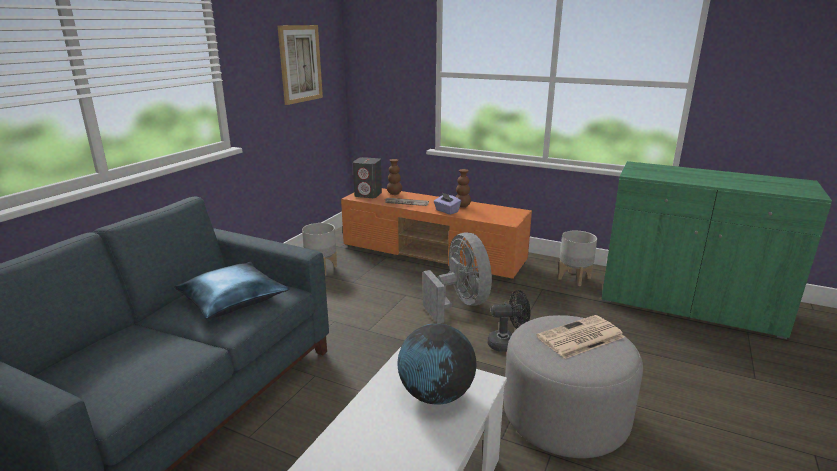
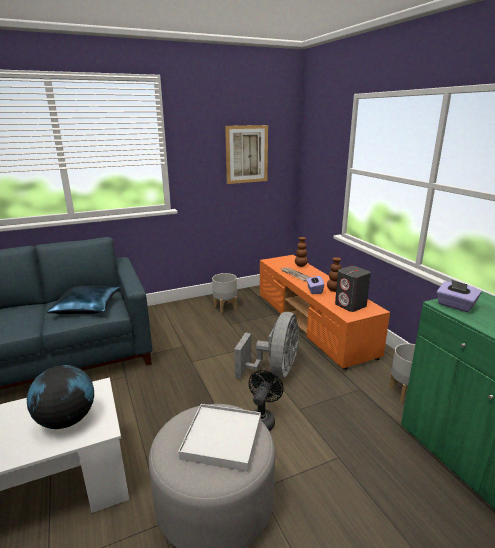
camera: 40 degrees right, 0 degrees up
grey speaker [353,157,382,198] -> grey speaker moved to [335,266,371,312]
black fan [487,290,530,352] -> black fan turned 105 degrees counterclockwise [248,370,283,431]
newspaper [537,315,625,359] -> white tray [178,404,261,472]
none -> purple tissue box [437,280,482,312]

